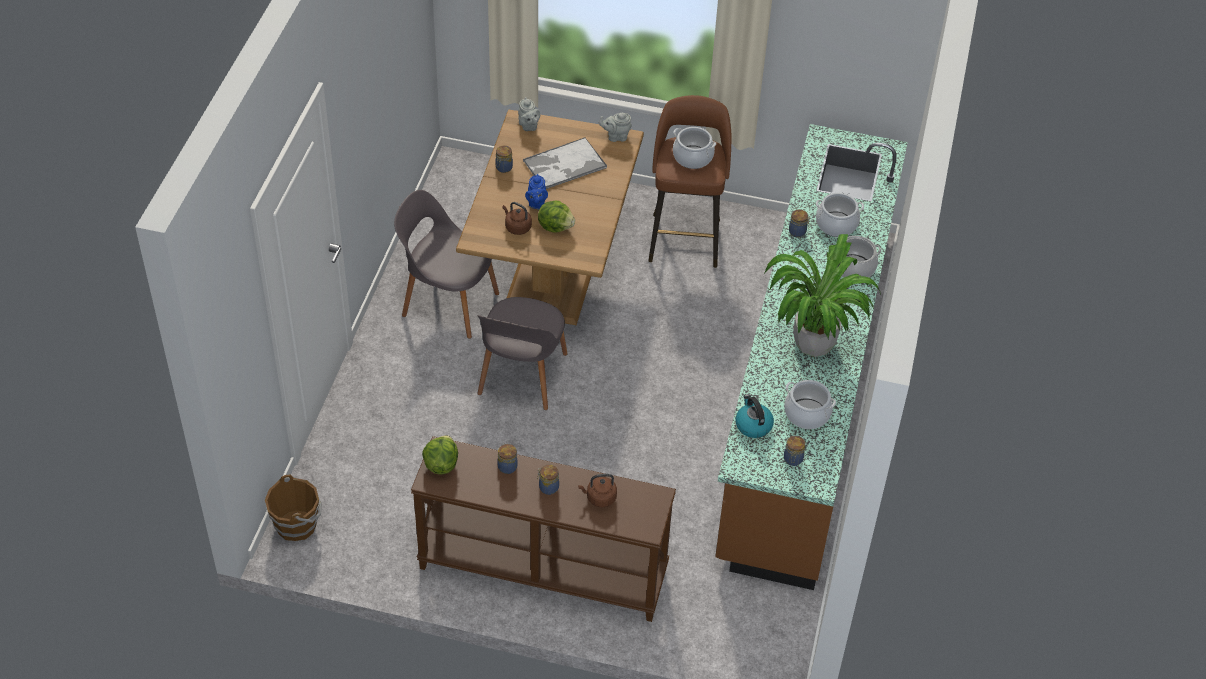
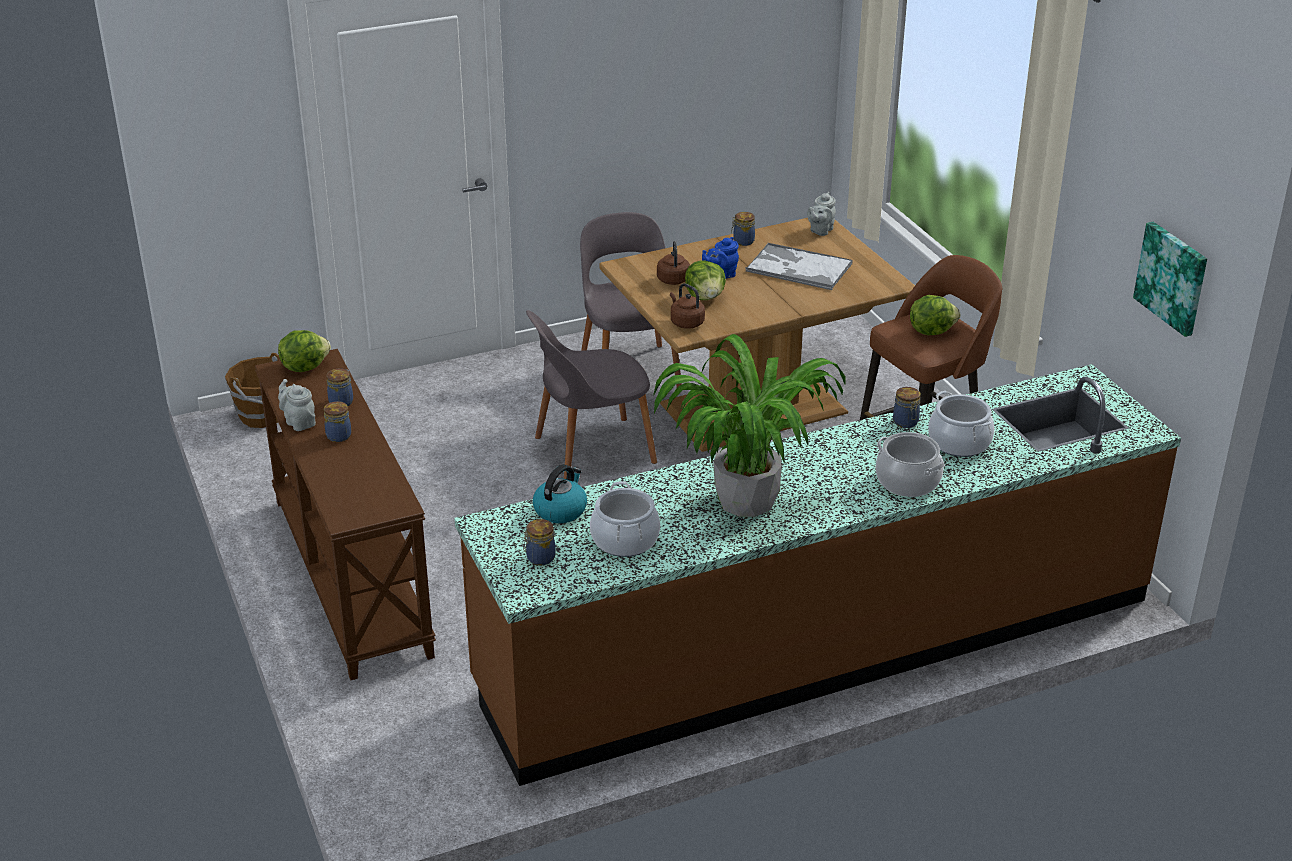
camera: 55 degrees right, 15 degrees down
brown kettle [578,474,617,507] -> brown kettle moved to [670,283,705,329]
grey teapot [599,113,632,142] -> grey teapot moved to [278,379,316,431]
cooking pot [673,127,716,169] -> lettuce [910,295,960,335]
none -> picture [1133,222,1207,337]

